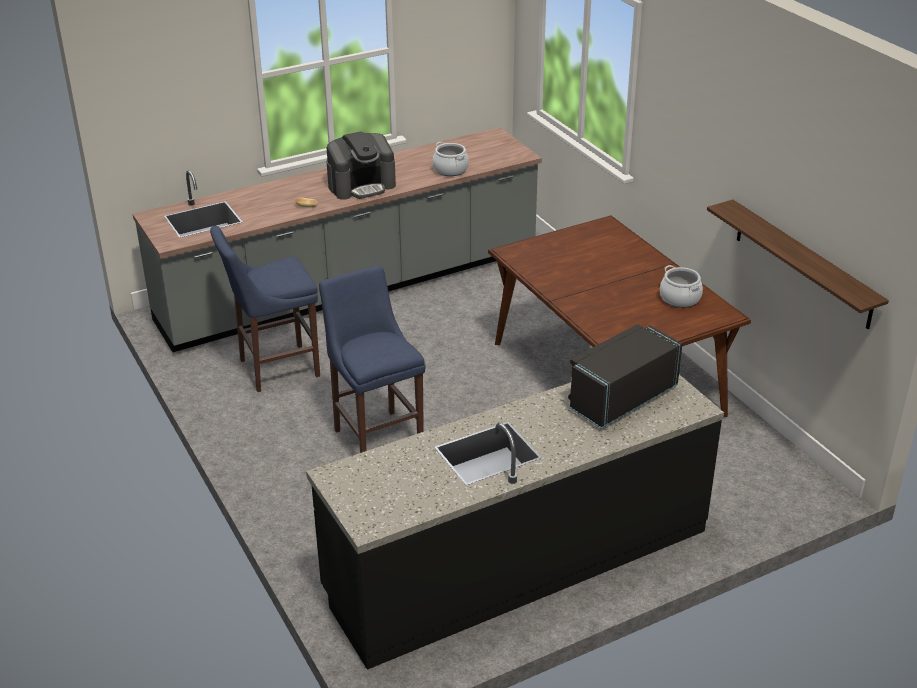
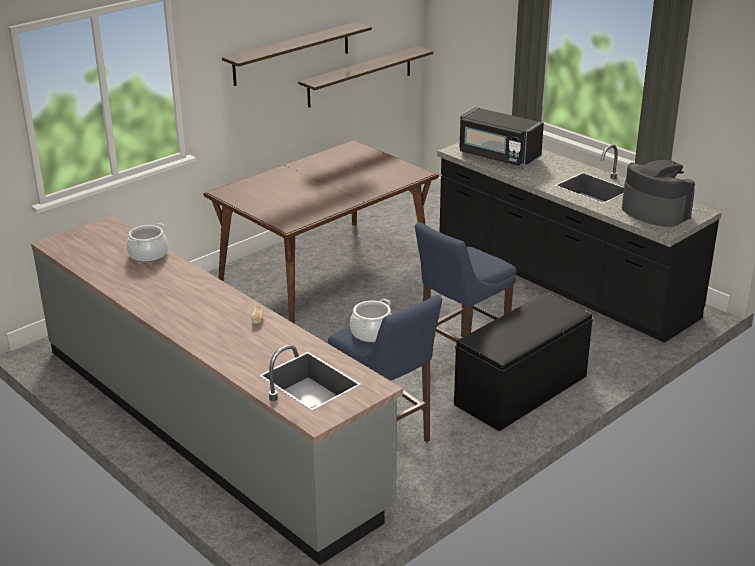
camera: 105 degrees left, 5 degrees down
coffee machine [327,132,396,200] -> coffee machine moved to [622,160,695,227]
cooking pot [660,265,703,308] -> cooking pot moved to [350,299,392,343]
none -> shelf [222,22,372,86]
none -> black bench [454,293,593,431]

